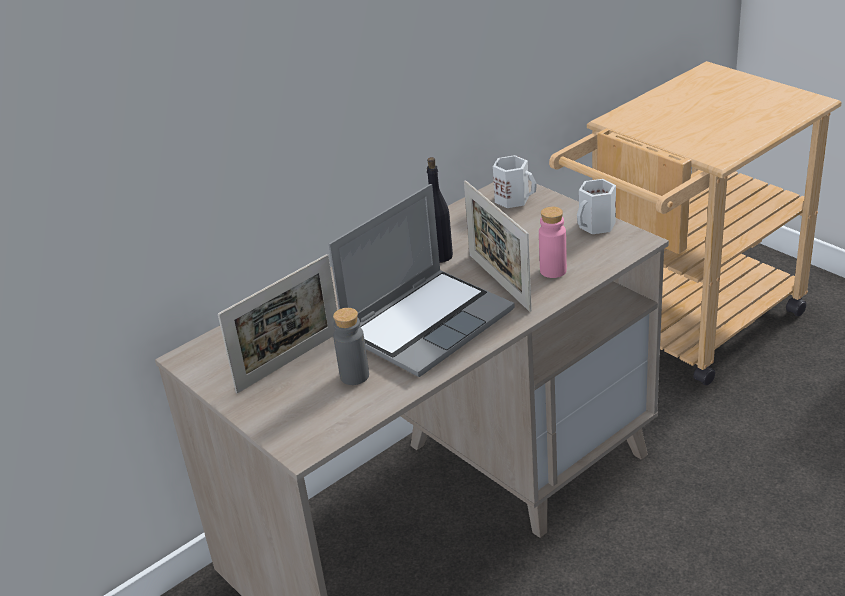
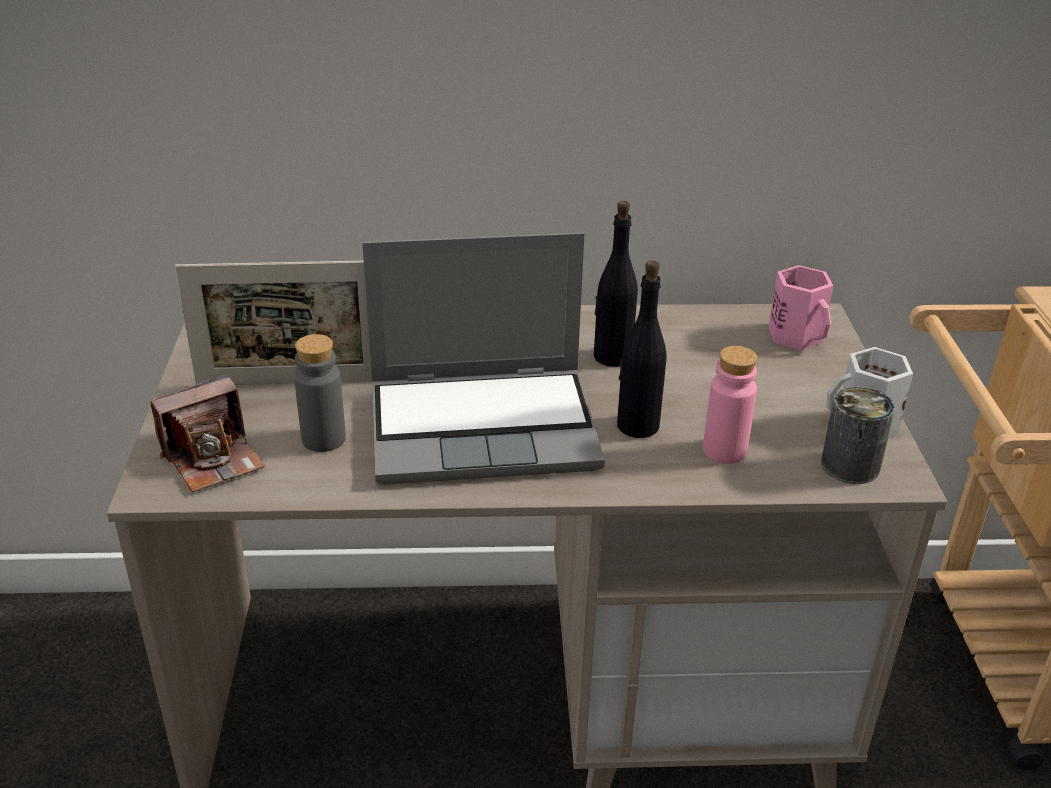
camera: 35 degrees right, 0 degrees up
picture frame [464,180,532,312] -> black bottle [617,261,666,438]
white mug [493,155,537,208] -> pink mug [768,265,833,350]
none -> camera [150,374,265,493]
none -> can [821,386,895,484]

